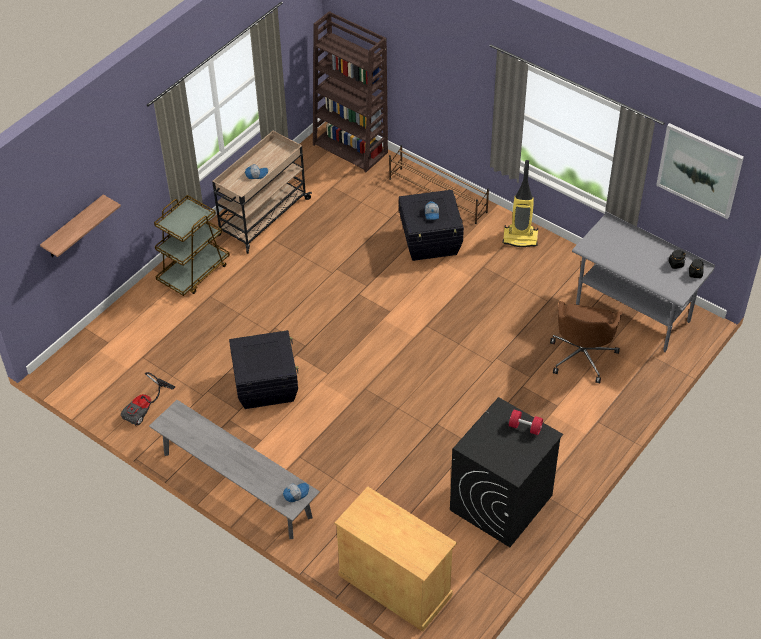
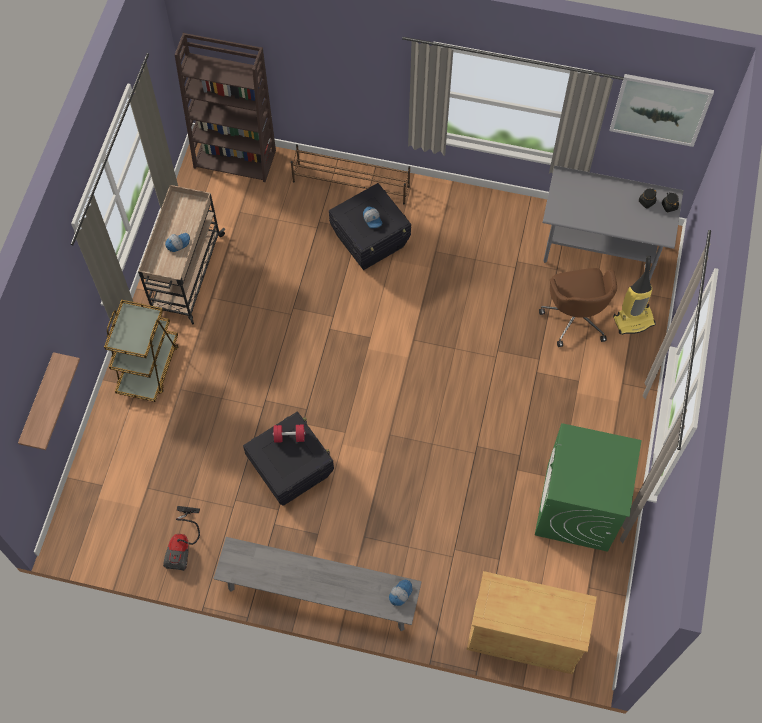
camera: 25 degrees left, 15 degrees up
black washing machine [450,397,563,547] -> green washing machine [535,423,641,552]
vacuum cleaner [503,160,538,247] -> vacuum cleaner moved to [613,255,656,335]
red dumbbell [509,410,543,435] -> red dumbbell moved to [273,425,305,443]

